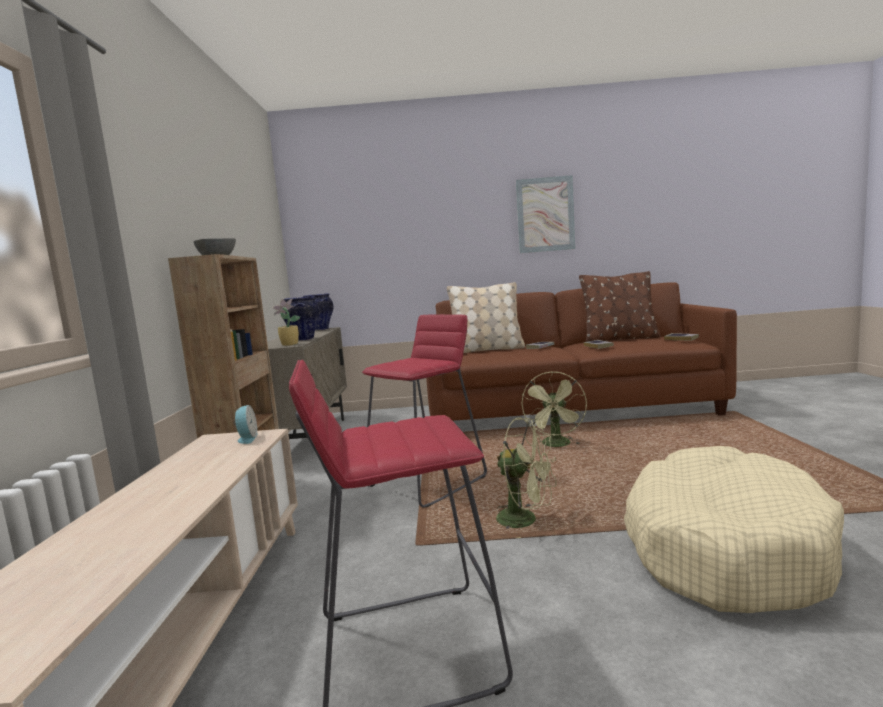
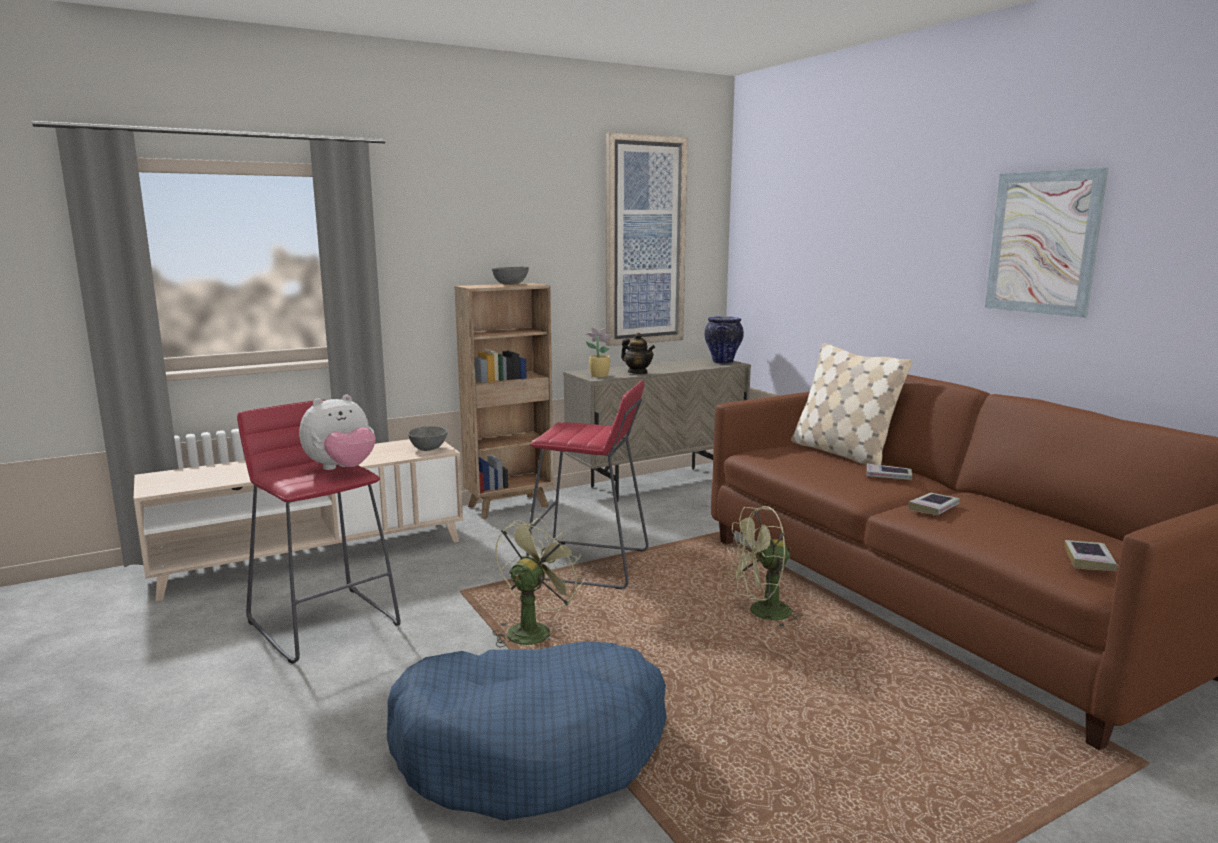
camera: 60 degrees right, 5 degrees up
alarm clock [233,405,258,444] -> grey bowl [408,426,448,451]
vase [283,296,320,341] -> teapot [621,333,655,374]
green fan [496,417,556,538] -> green fan turned 150 degrees counterclockwise [492,517,585,647]
brown pillow [579,271,661,342] -> none
beige dog bed [624,446,844,613] -> blue dog bed [387,641,667,820]
none -> plush toy [299,395,376,470]
none -> picture [606,132,688,346]

